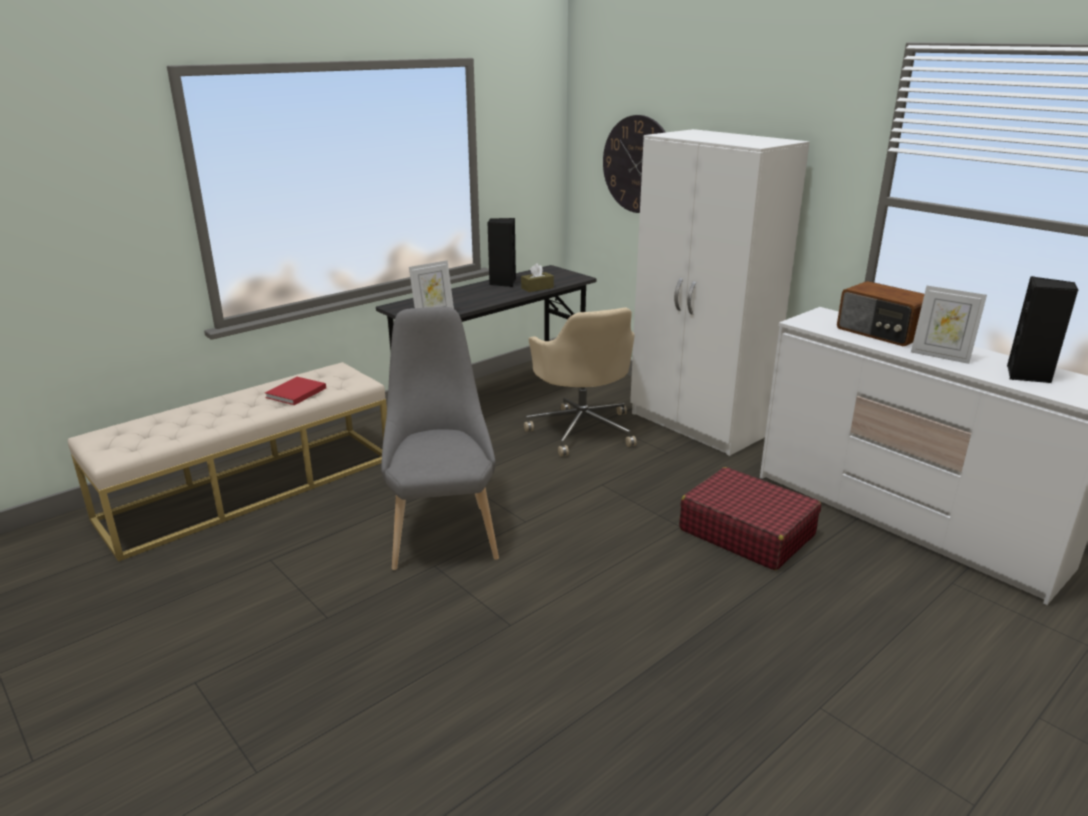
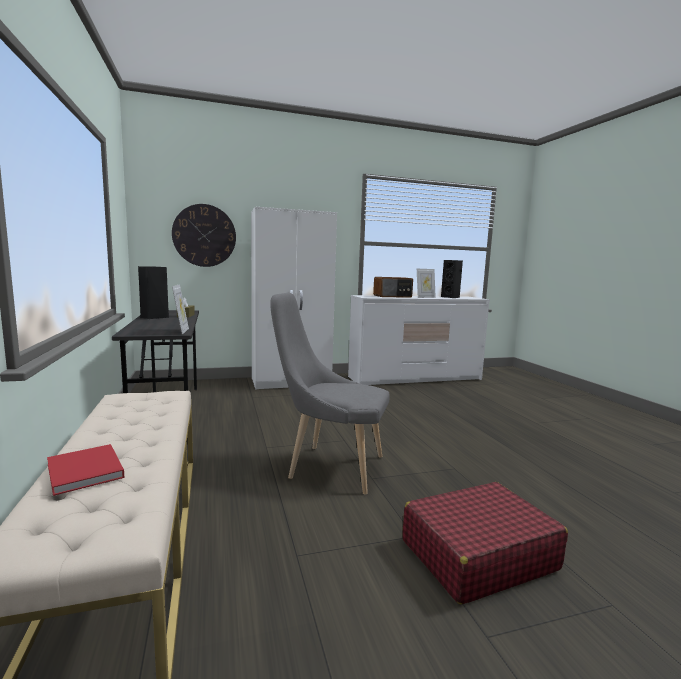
camera: 65 degrees left, 15 degrees down
red book [265,377,326,405] -> red book moved to [47,444,124,496]
beige office chair [524,307,637,456] -> none
red suitcase [679,467,821,570] -> red suitcase moved to [402,482,568,605]

